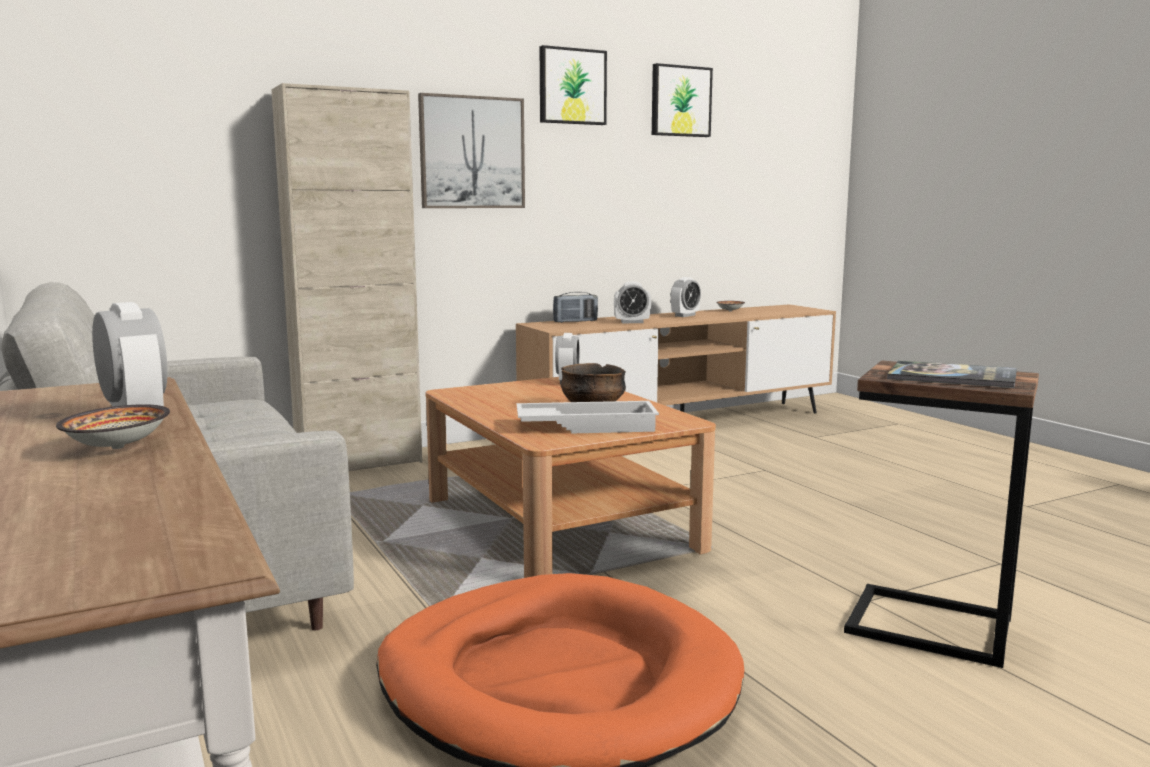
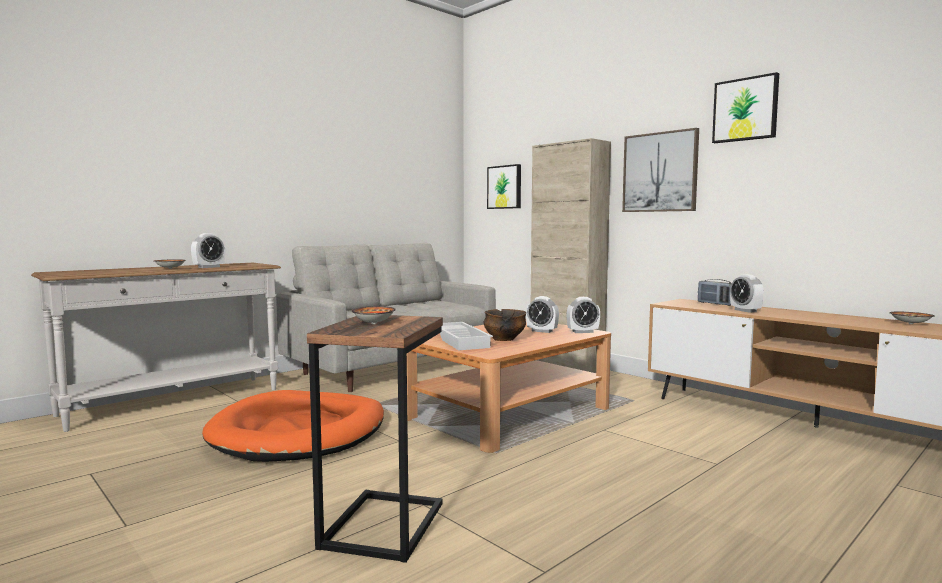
camera: 75 degrees right, 5 degrees down
picture [652,63,713,137] -> picture moved to [487,164,521,209]
alarm clock [671,277,701,317] -> alarm clock moved to [526,296,559,333]
book [887,361,1017,388] -> bowl [352,306,396,324]

